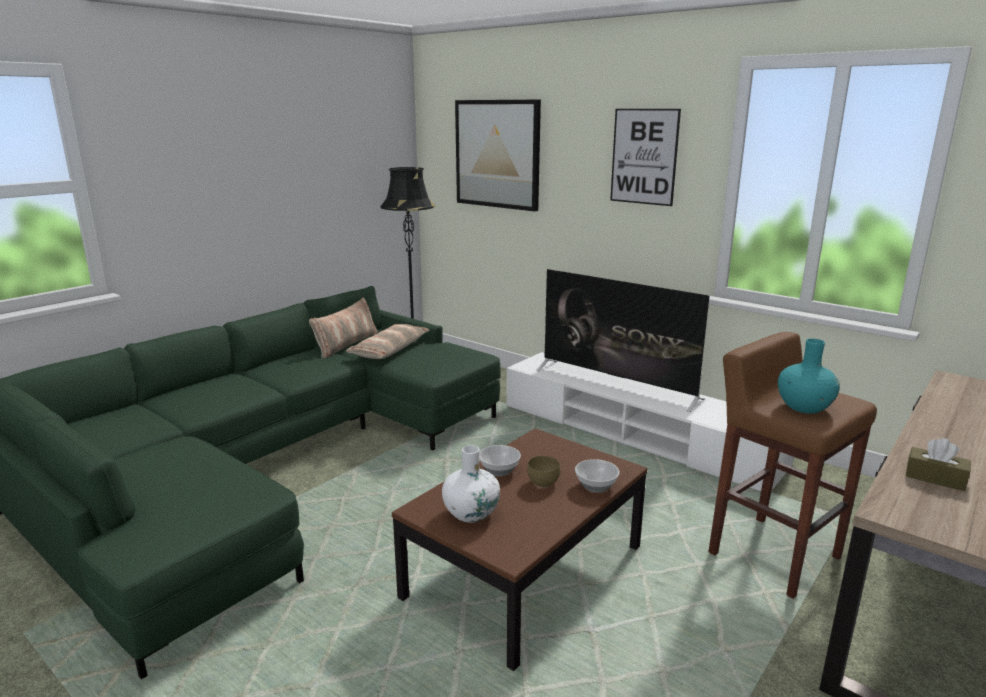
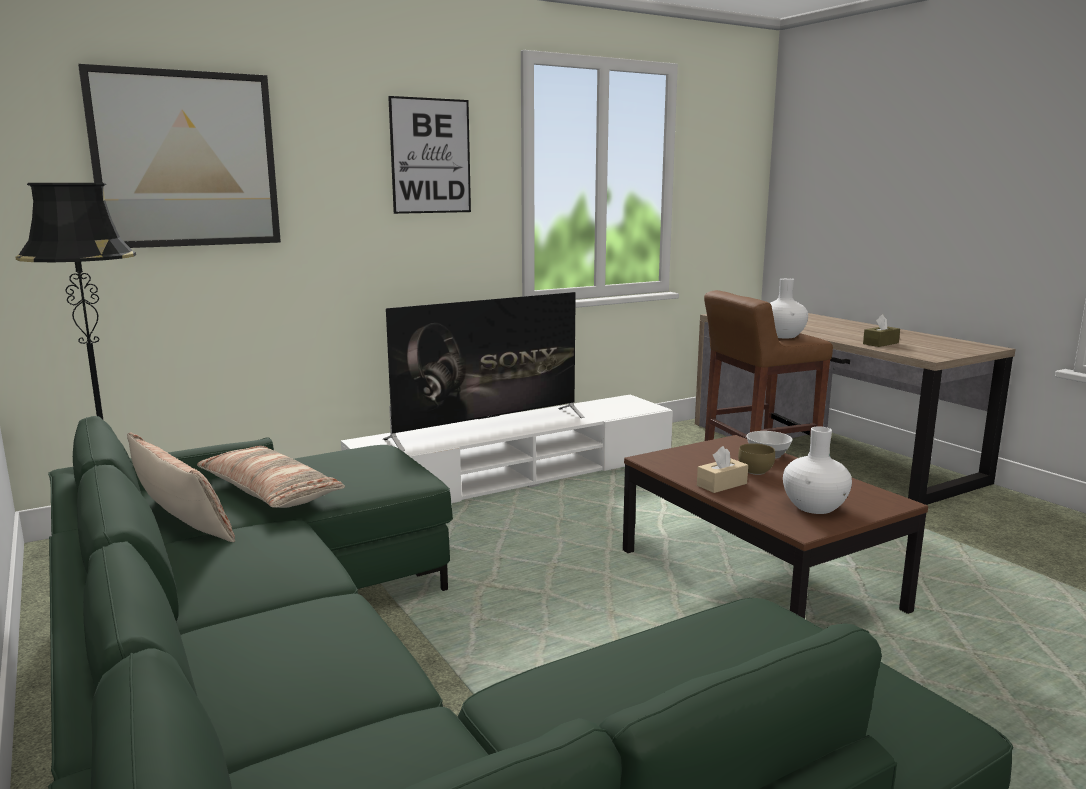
camera: 70 degrees left, 5 degrees down
bowl [479,445,521,476] -> beige tissue box [697,446,748,493]
turquoise vase [778,339,840,414] -> white vase [770,278,808,338]

